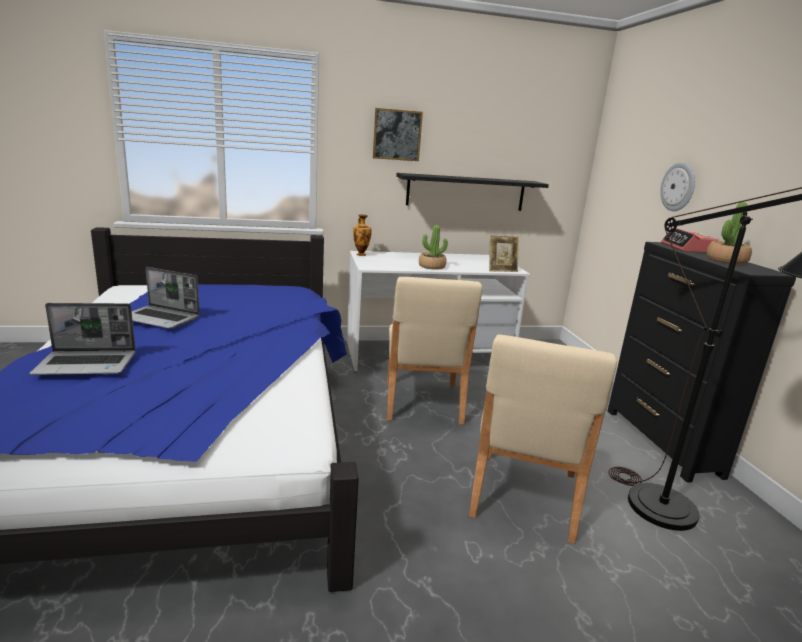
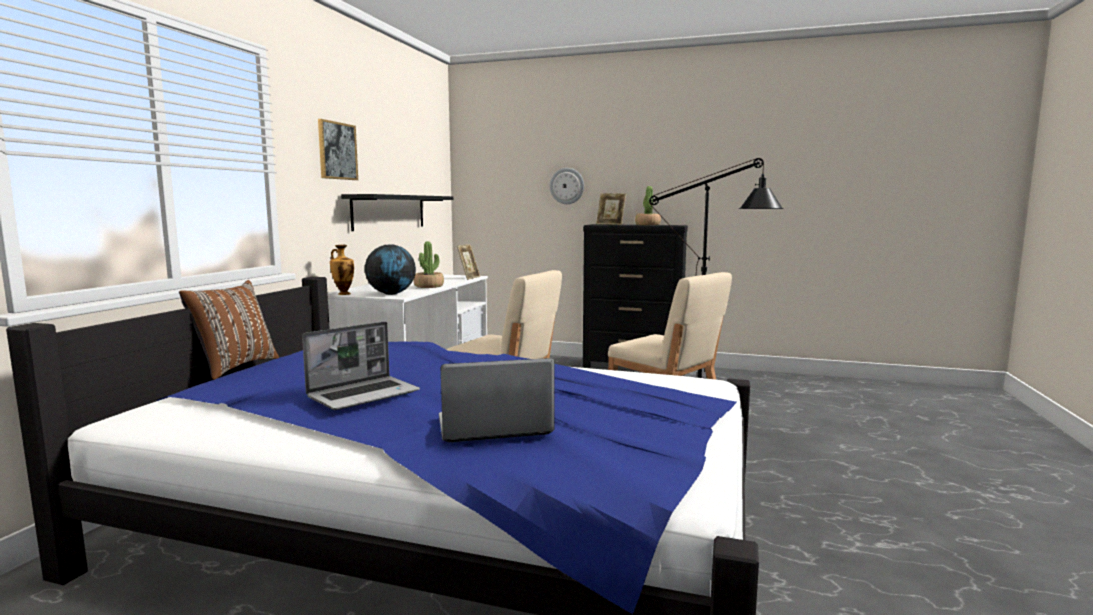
camera: 60 degrees left, 10 degrees down
laptop [30,303,136,375] -> laptop turned 120 degrees counterclockwise [439,358,555,442]
alarm clock [661,227,719,253] -> picture frame [596,193,626,225]
none -> brown pillow [179,280,279,380]
none -> globe [365,245,416,295]

